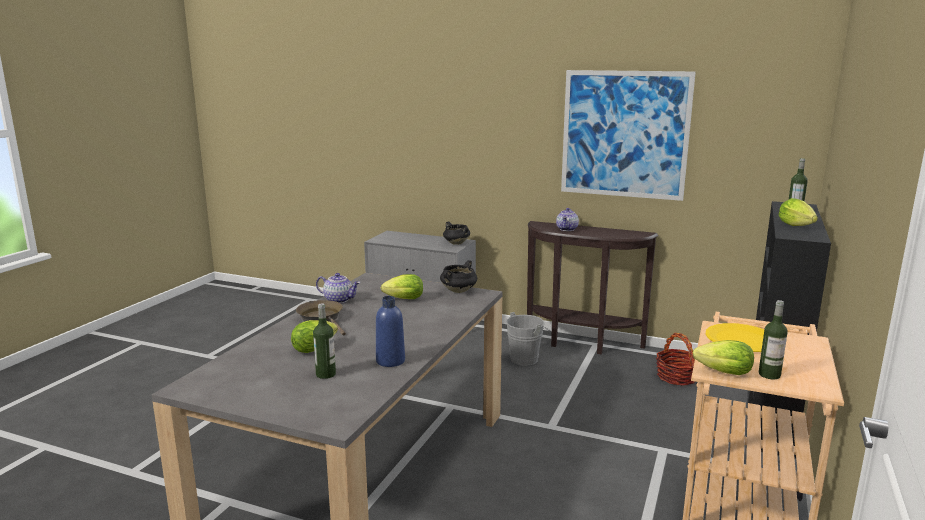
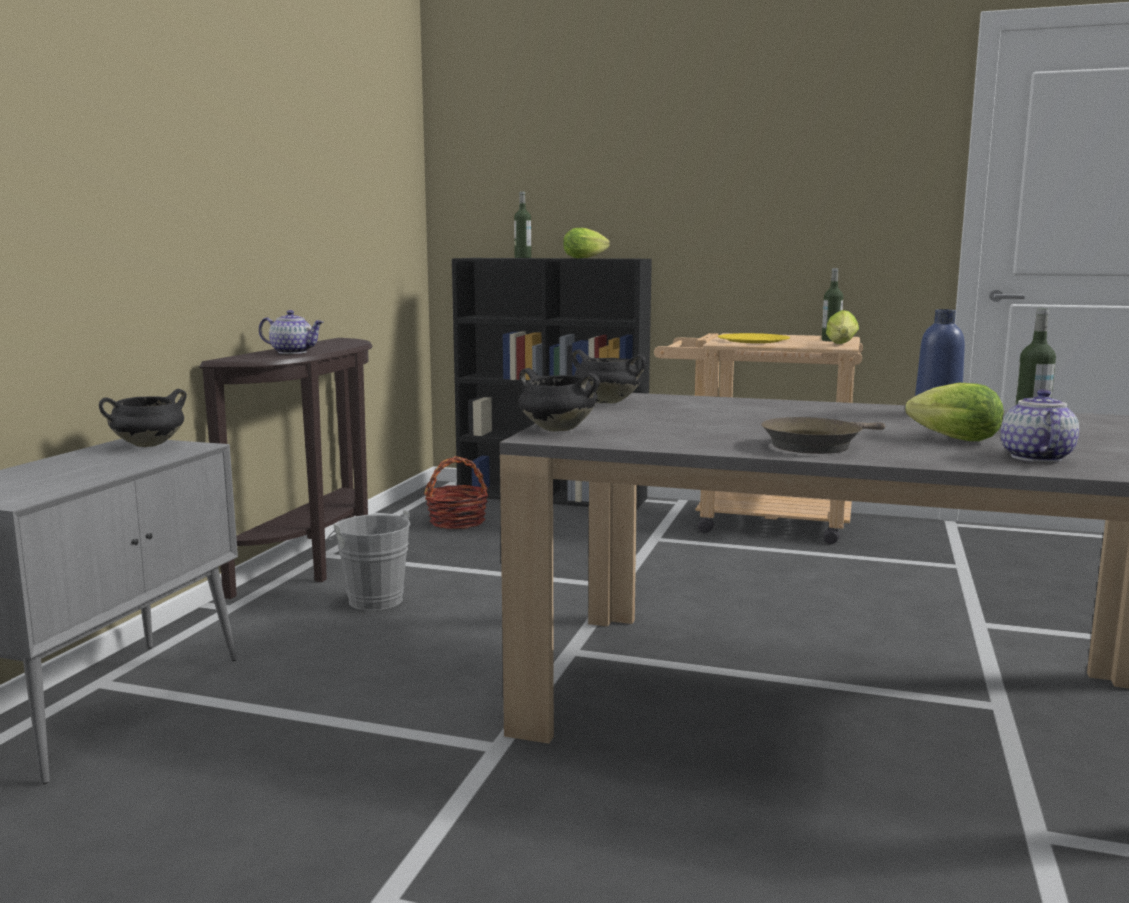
camera: 95 degrees left, 5 degrees down
teapot [316,273,360,303] -> teapot moved to [1001,389,1079,462]
lettuce [381,274,423,299] -> none
picture [561,70,696,201] -> none
none -> black cooking pot [518,368,600,431]

